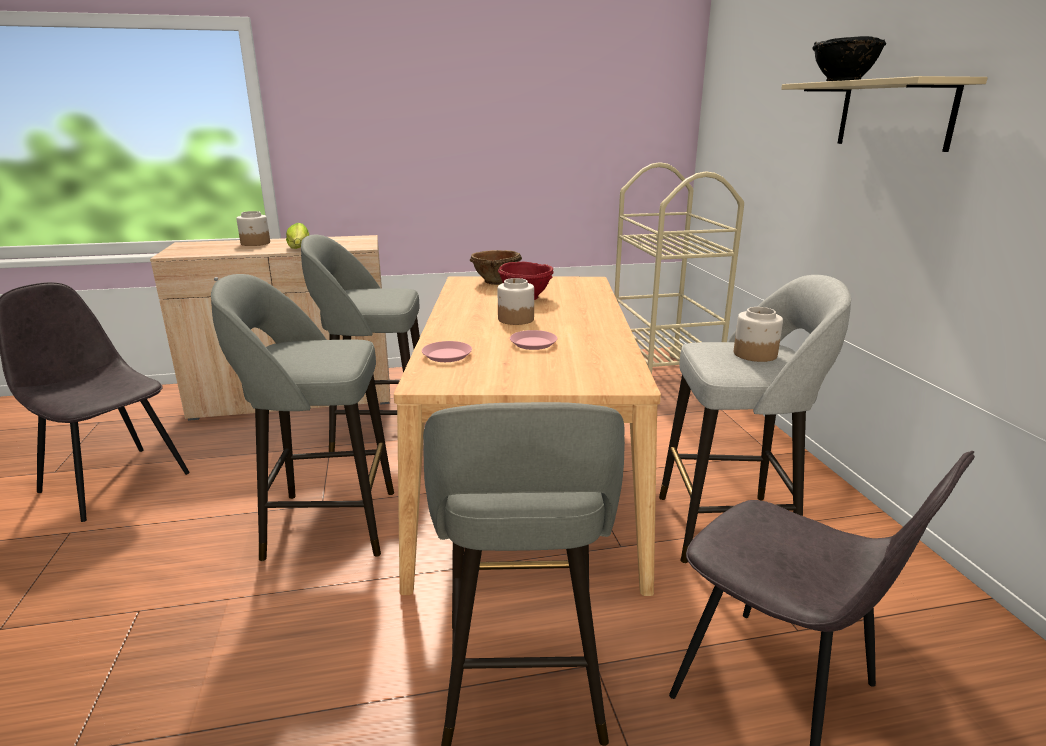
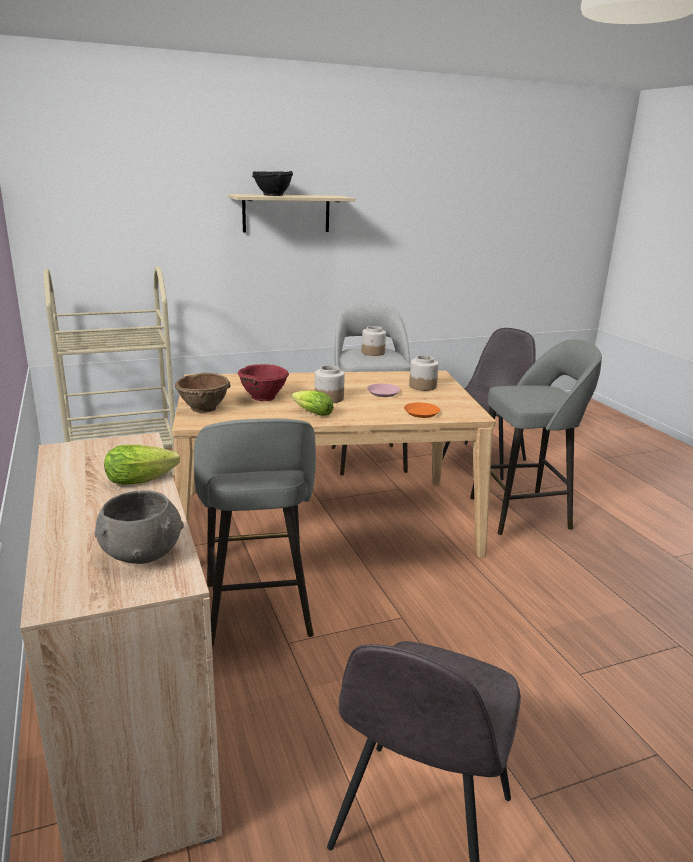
camera: 100 degrees left, 0 degrees up
grey stool [211,274,394,561] -> none
jar [236,211,270,246] -> jar moved to [409,355,439,391]
pink plate [422,341,472,362] -> orange plate [404,402,440,418]
none -> grey bowl [94,490,184,564]
none -> lettuce [291,390,334,416]

